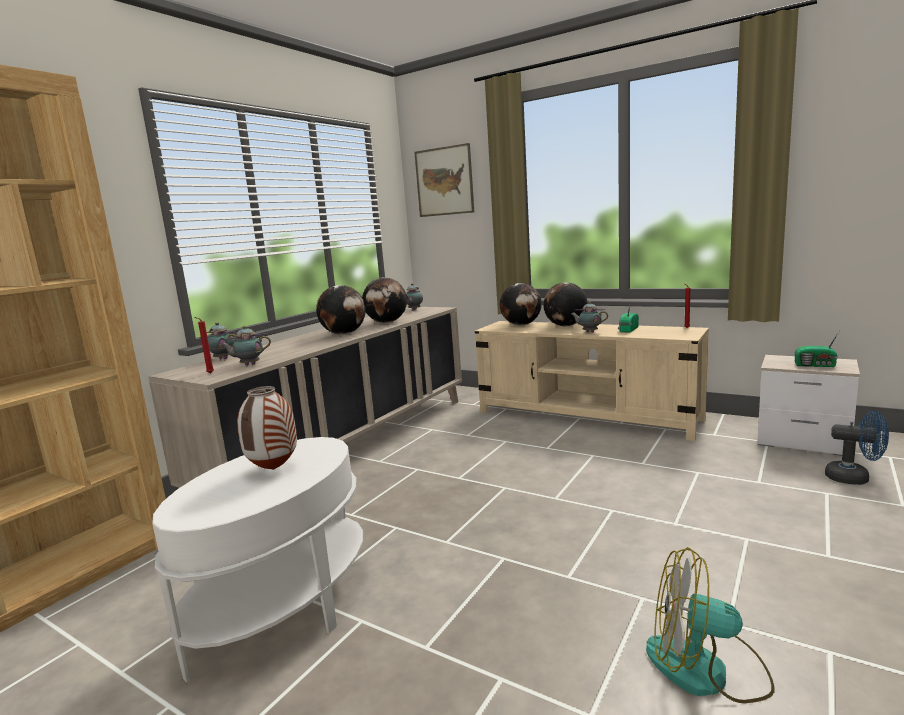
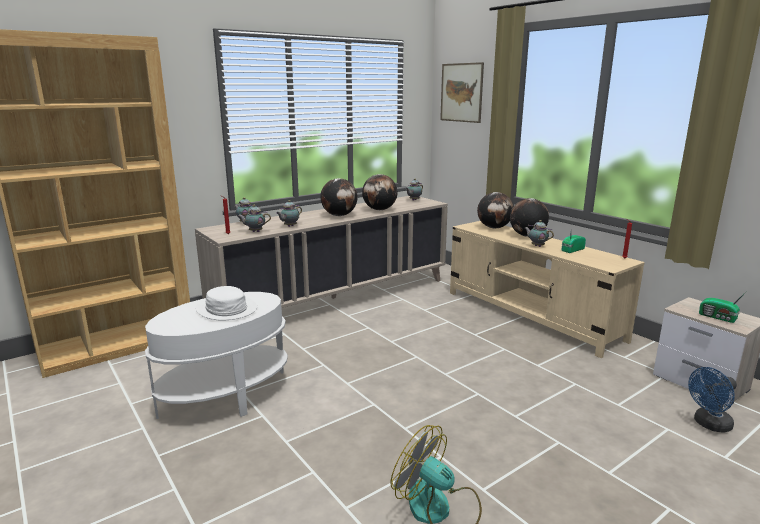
camera: 20 degrees right, 5 degrees up
vase [238,386,297,470] -> white hat [195,286,257,320]
blue fan [825,411,889,485] -> blue fan turned 105 degrees clockwise [688,367,737,433]
none -> teapot [276,200,302,227]

